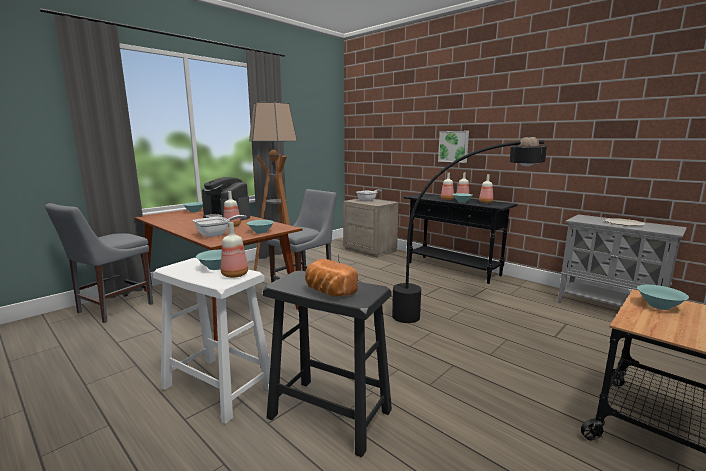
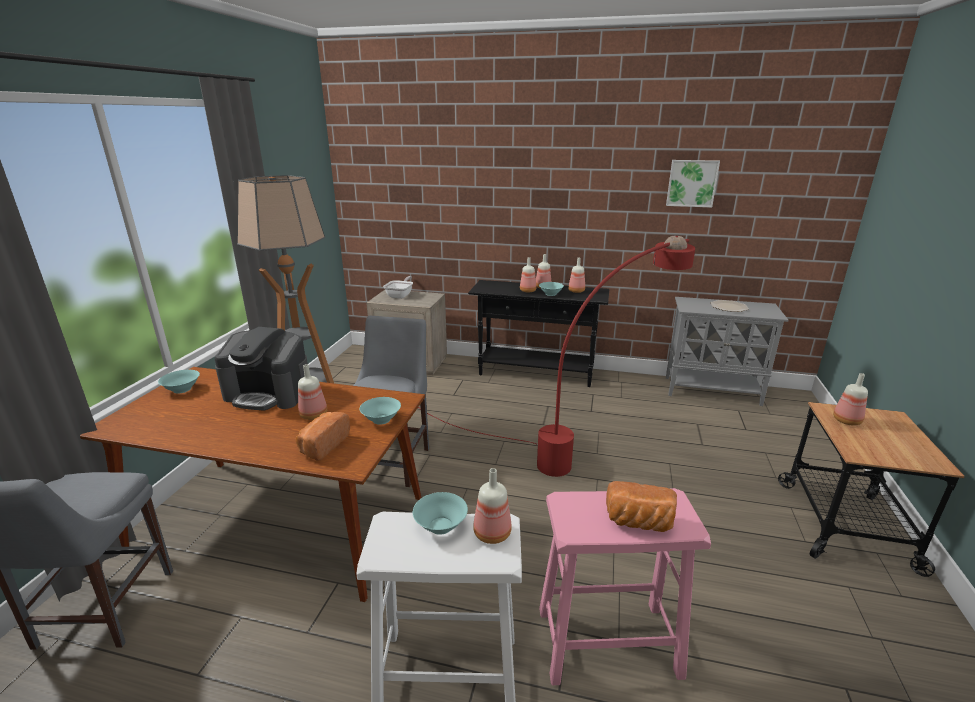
camera: 30 degrees left, 10 degrees up
frying pan [193,215,247,237] -> bread [296,412,350,461]
black stool [263,271,392,458] -> pink stool [539,488,711,685]
black floor lamp [338,136,547,323] -> red floor lamp [418,236,695,477]
picture [438,131,469,163] -> picture moved to [666,160,720,208]
turquoise bowl [637,285,689,310] -> bottle [833,373,868,425]

